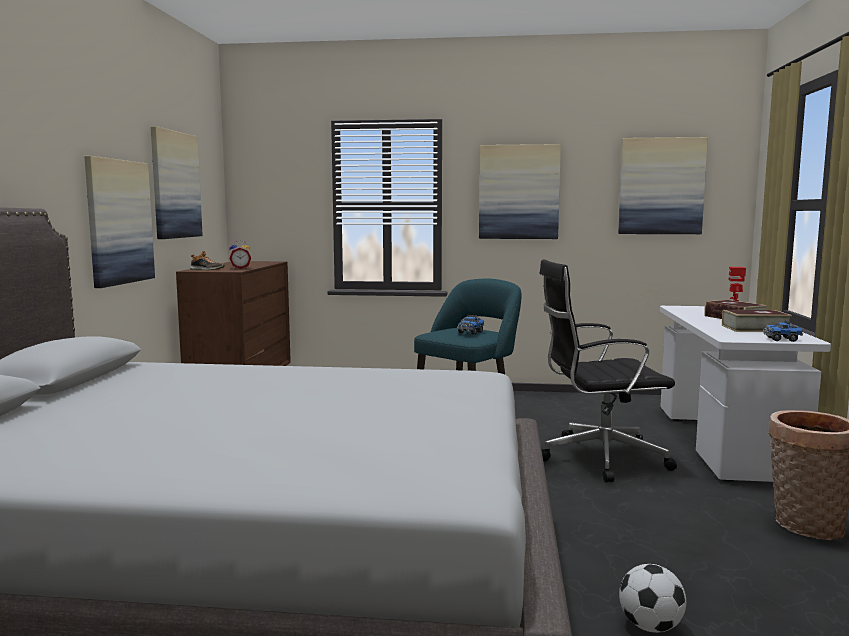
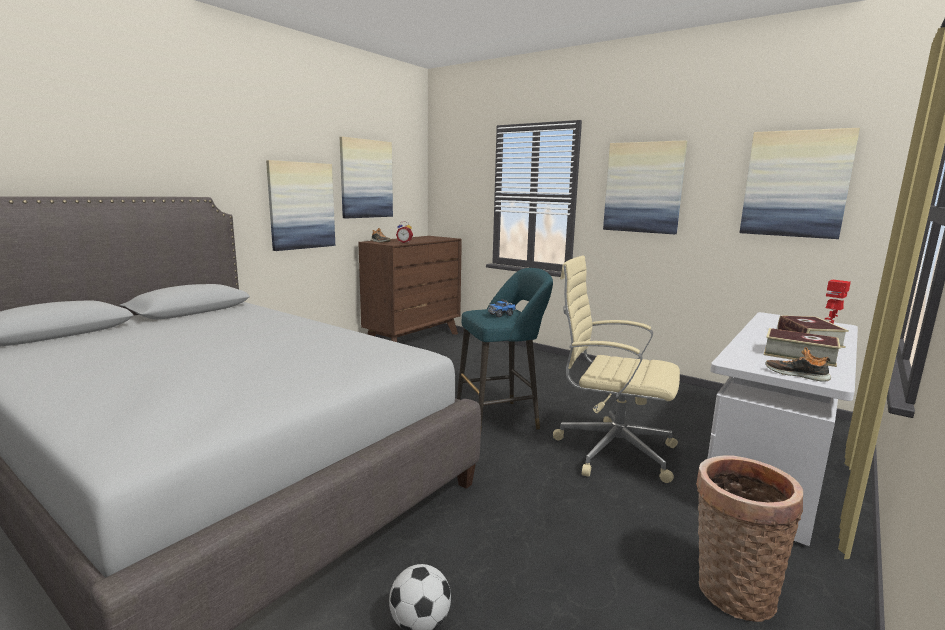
camera: 30 degrees right, 5 degrees up
black office chair [539,259,677,482] -> beige office chair [553,255,680,483]
toy truck [763,320,803,342] -> shoe [765,347,831,382]

